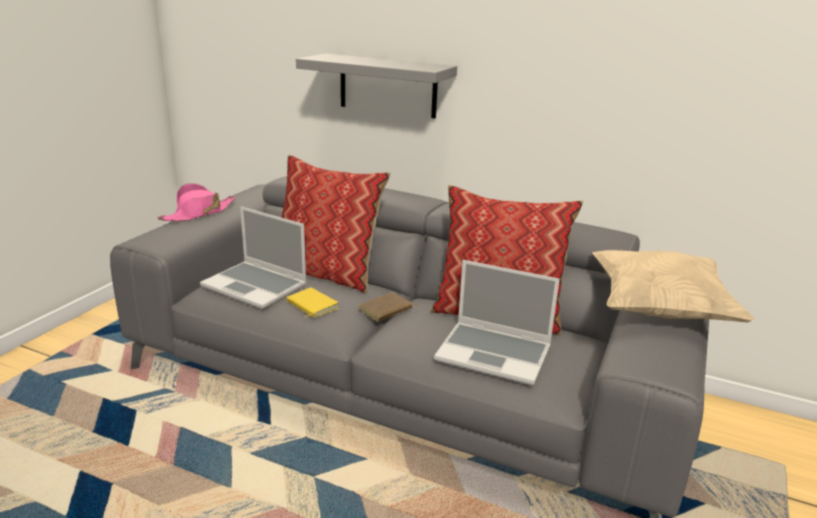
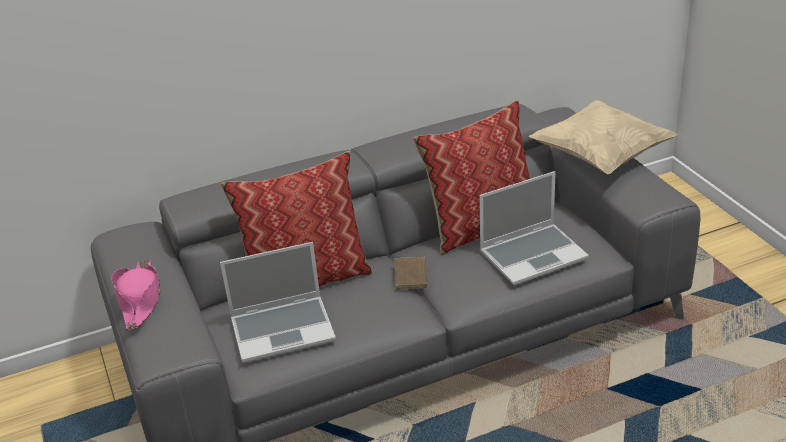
camera: 45 degrees left, 10 degrees up
yellow book [287,287,339,318] -> none
grey shelf [296,54,457,118] -> none

